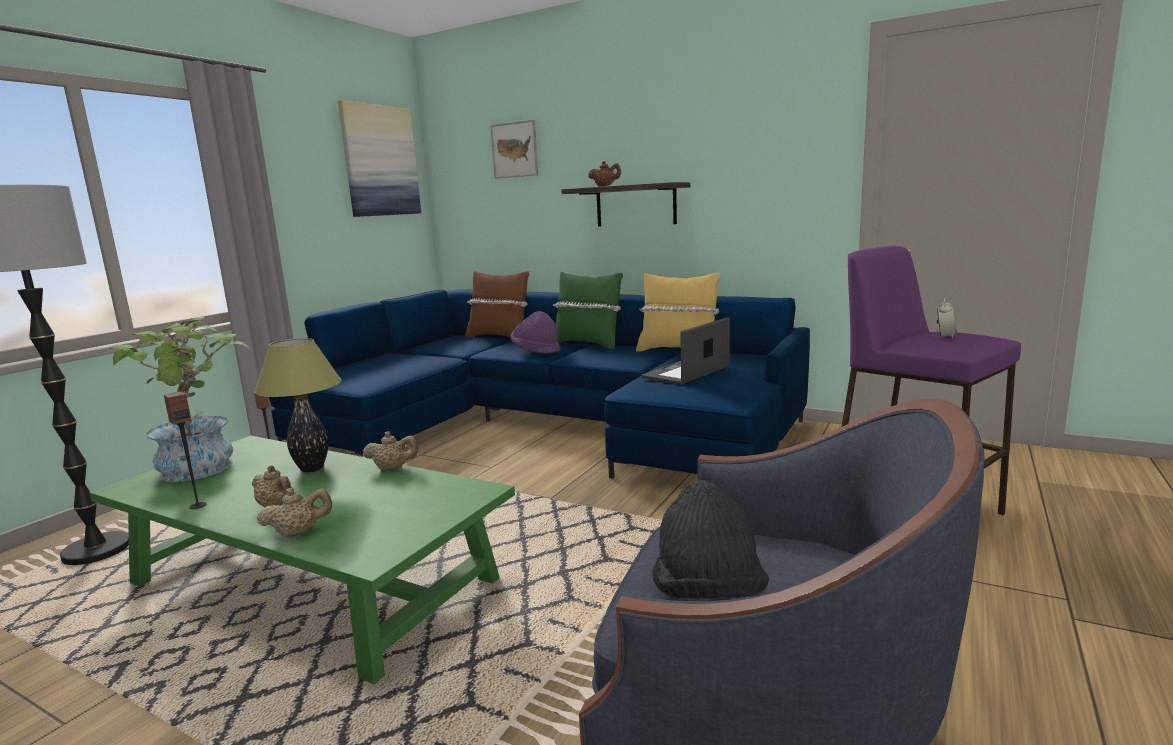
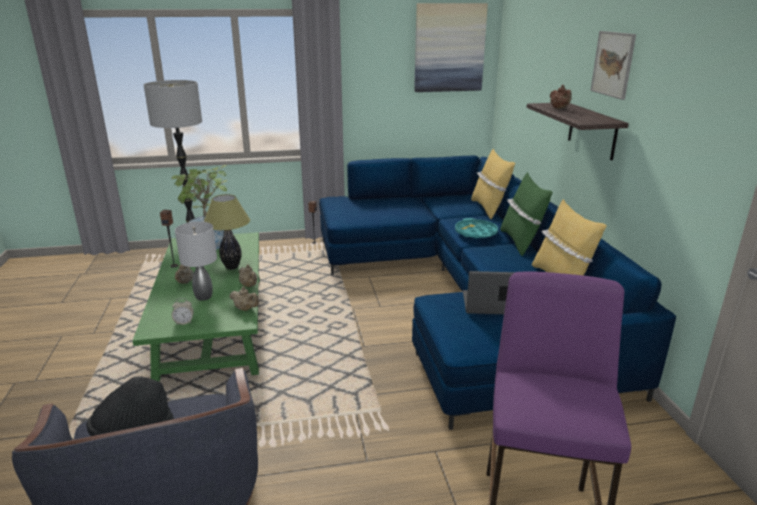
camera: 50 degrees right, 10 degrees up
beige teapot [257,488,332,537] -> beige teapot moved to [229,287,259,311]
brown pillow [465,271,529,338] -> yellow pillow [471,149,515,219]
picture [490,120,538,179] -> picture moved to [590,31,636,100]
purple hat [511,311,561,353] -> turquoise tray [455,218,498,238]
alarm clock [937,298,957,339] -> alarm clock moved to [172,298,194,325]
none -> grey table lamp [175,222,217,301]

